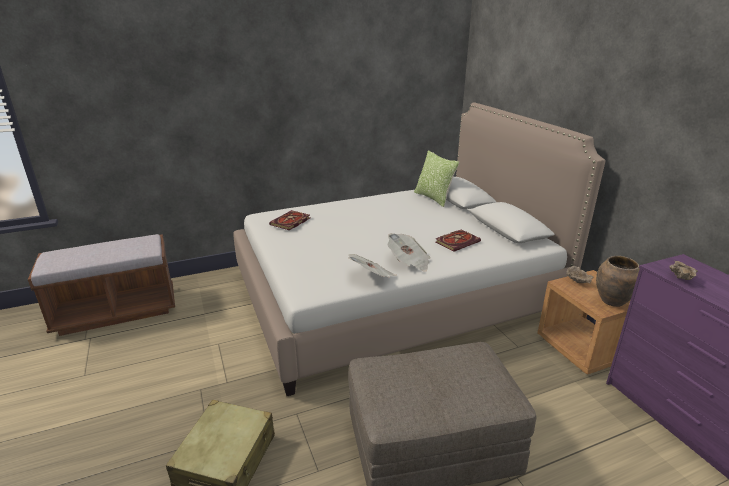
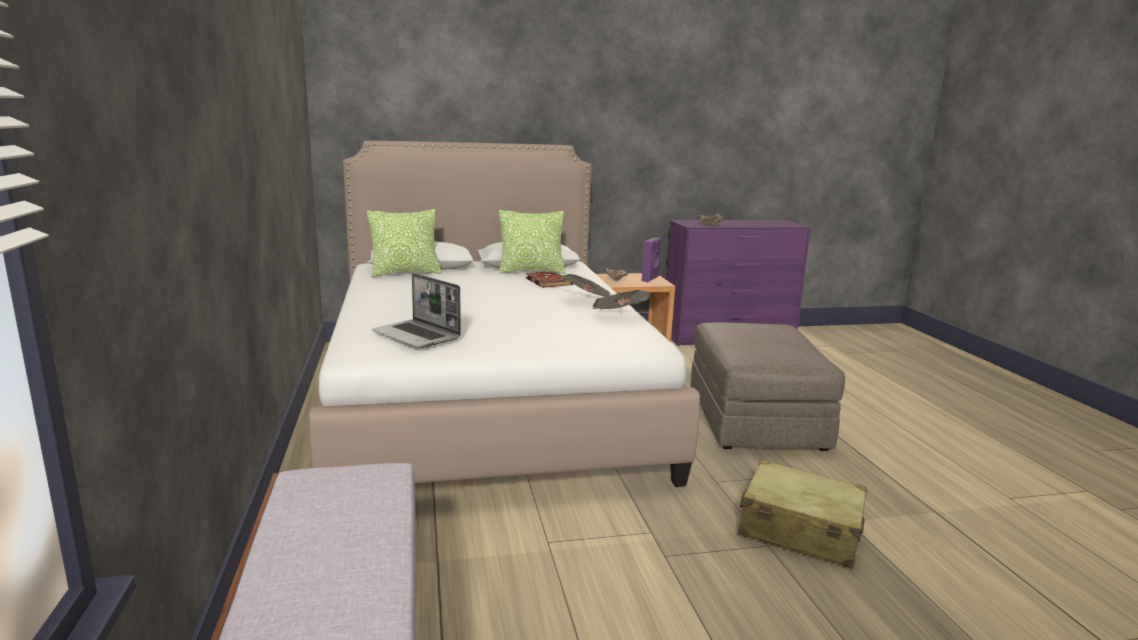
camera: 80 degrees left, 10 degrees down
book [269,210,310,230] -> laptop [372,273,461,348]
brown vase [596,256,640,307] -> purple speaker [642,237,662,282]
none -> pillow [499,210,566,274]

